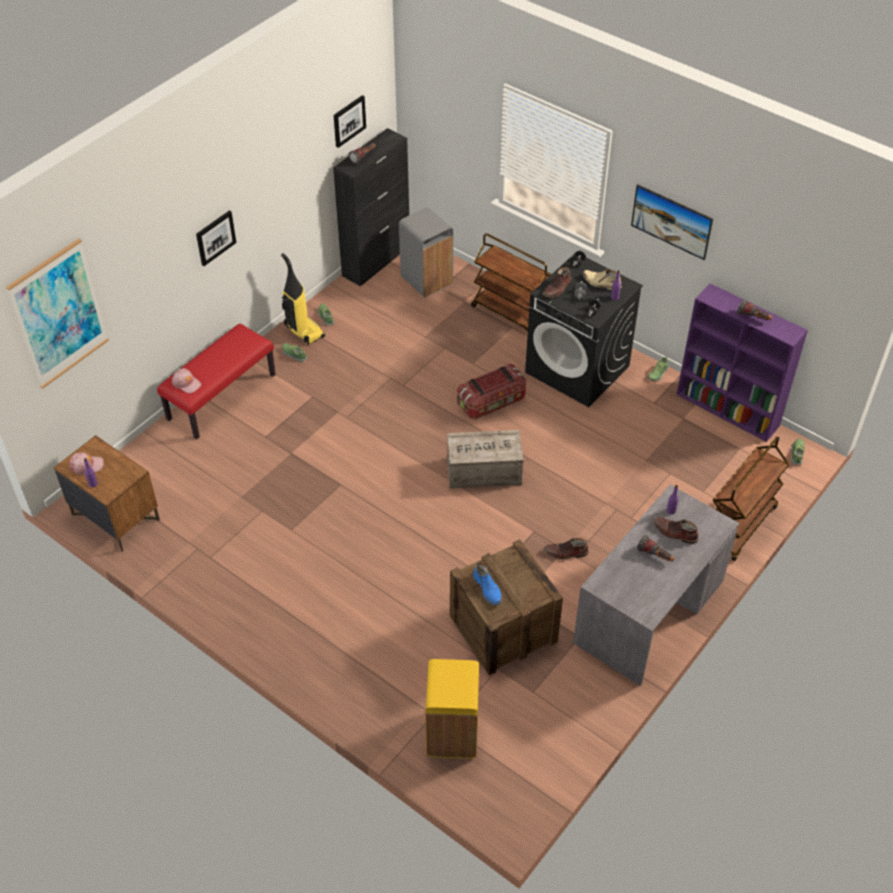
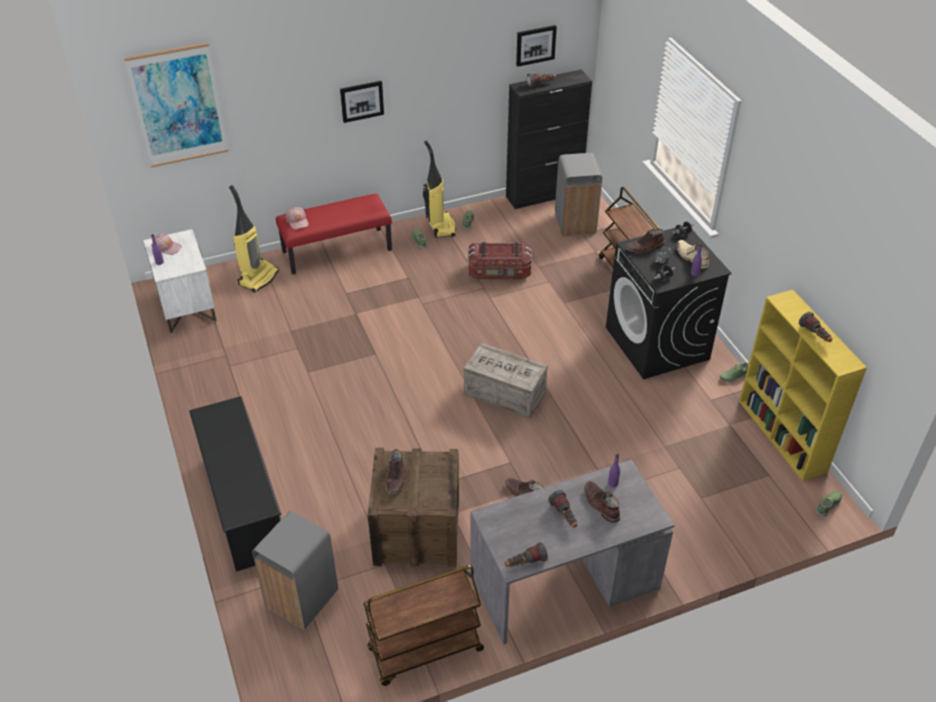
camera: 30 degrees right, 5 degrees down
brown nightstand [54,435,160,552] -> white nightstand [143,229,217,334]
yellow trash can [426,659,479,759] -> grey trash can [252,511,338,630]
storage box [457,364,526,419] -> storage box moved to [467,242,532,279]
blue boot [473,563,503,605] -> brown boot [386,449,405,495]
picture [631,184,713,260] -> none
purple bookcase [676,283,808,442] -> yellow bookcase [739,290,867,481]
brown cart [713,436,789,561] -> brown cart moved to [363,565,484,686]
none -> black shoe rack [189,396,281,572]
none -> vacuum cleaner [229,185,279,293]
none -> flashlight [505,542,548,567]

